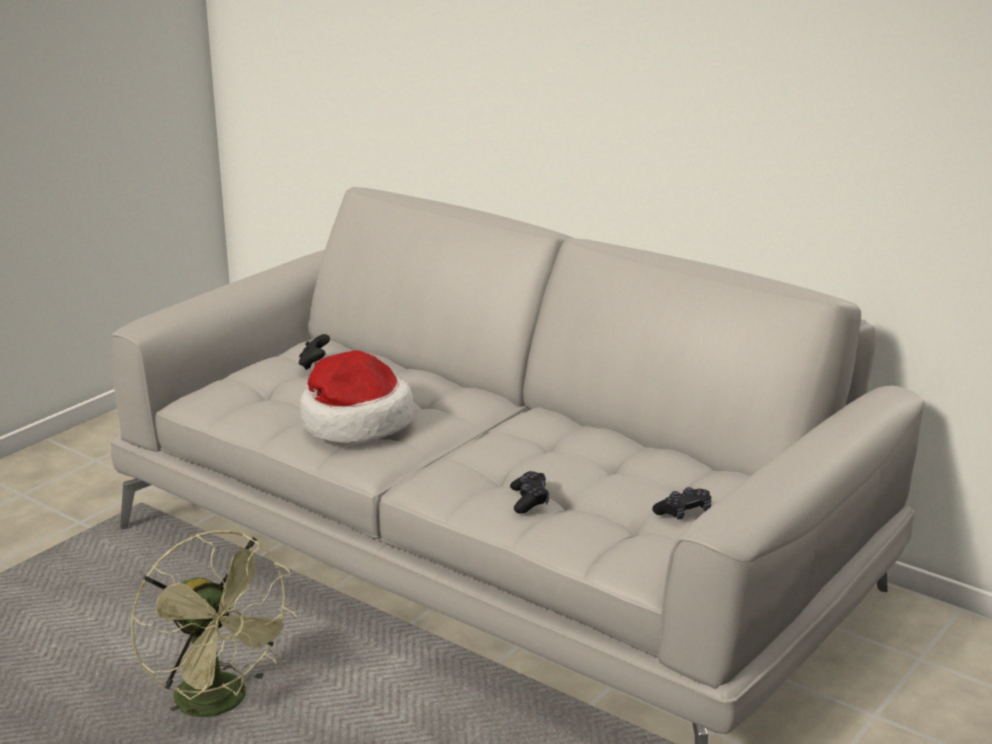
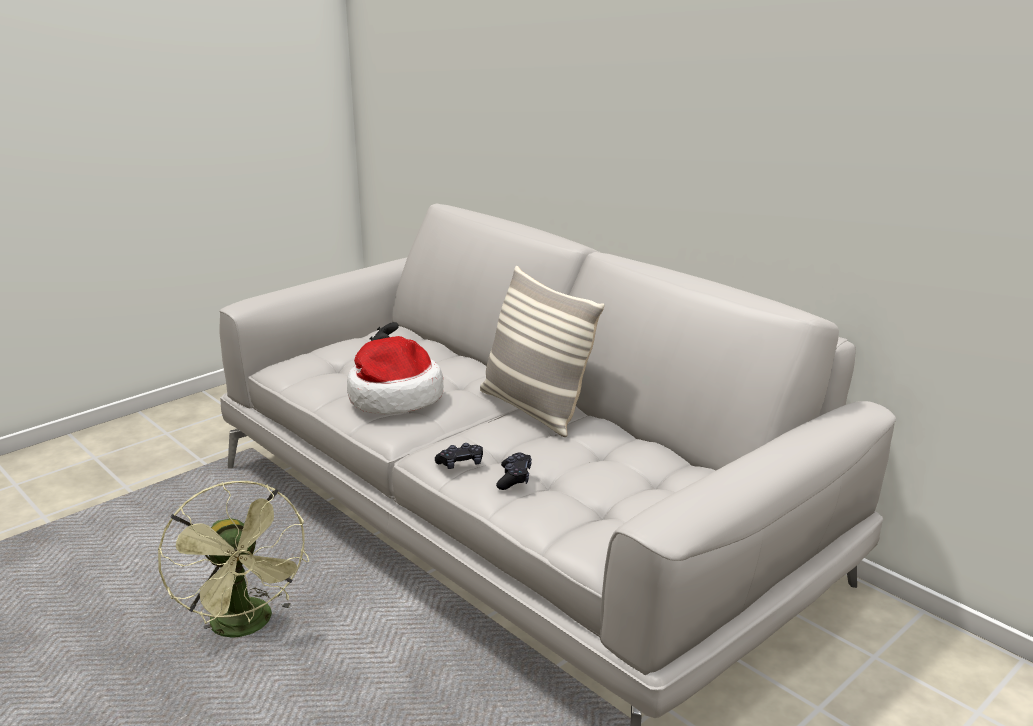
camera: 10 degrees right, 0 degrees up
black game controller [652,487,711,519] -> black game controller moved to [435,443,483,469]
none -> pillow [480,266,604,437]

